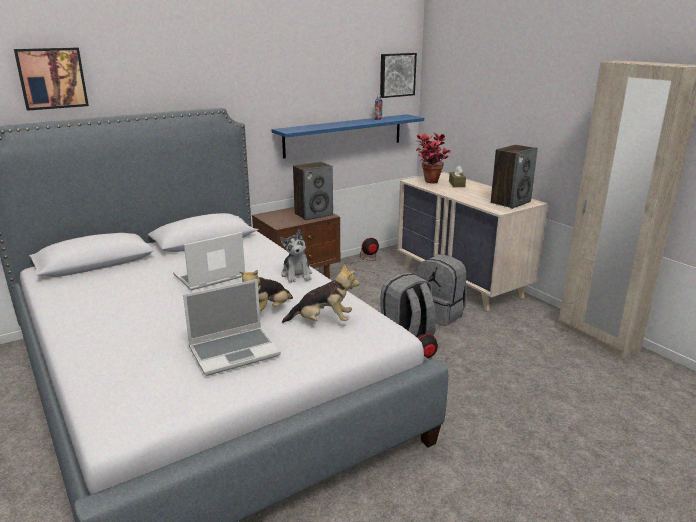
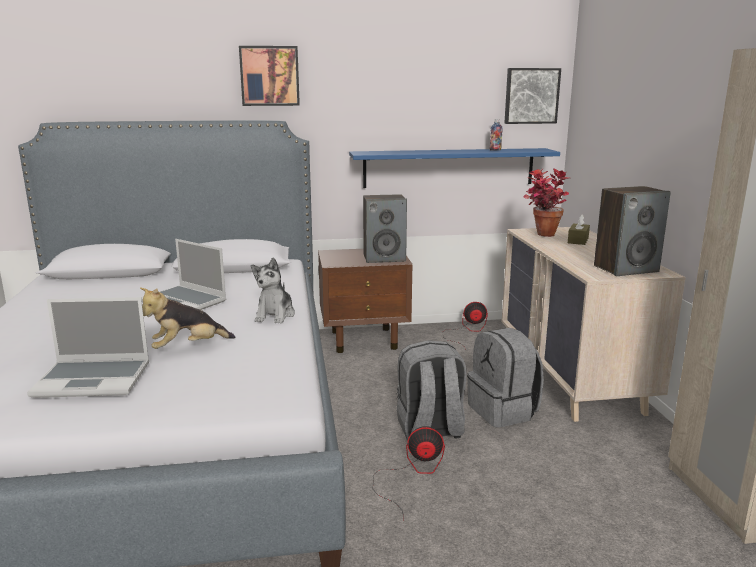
camera: 25 degrees right, 5 degrees down
picture [14,47,89,111] -> picture moved to [239,46,300,106]
laptop [173,232,245,290] -> laptop turned 135 degrees counterclockwise [141,239,226,310]
plush toy [282,264,359,323] -> none

